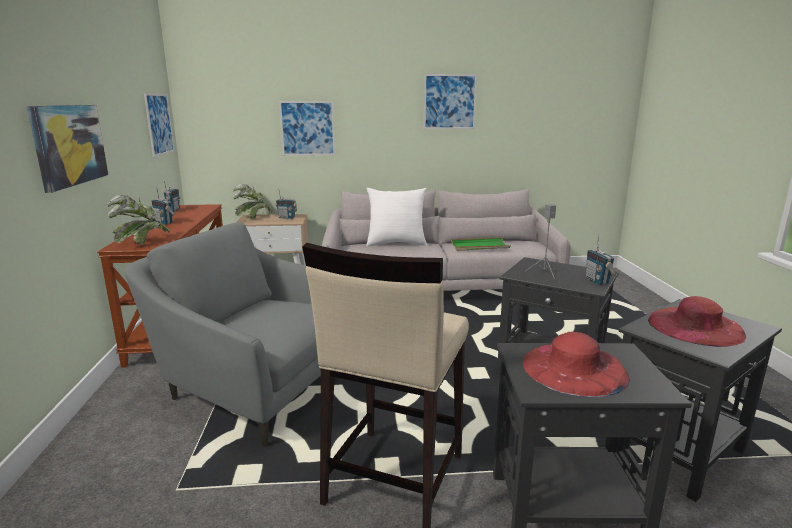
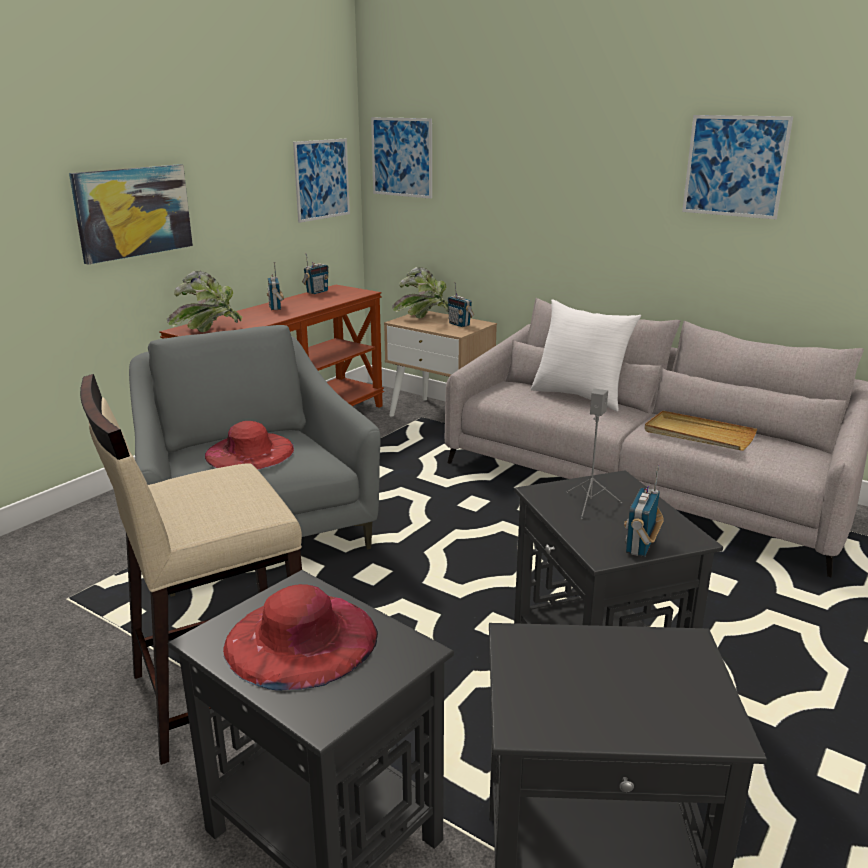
camera: 40 degrees right, 5 degrees up
picture [279,101,335,156] -> picture moved to [371,117,432,199]
green tray [451,237,511,251] -> beige tray [644,411,757,451]
red hat [648,296,746,347] -> red hat moved to [205,421,294,470]

